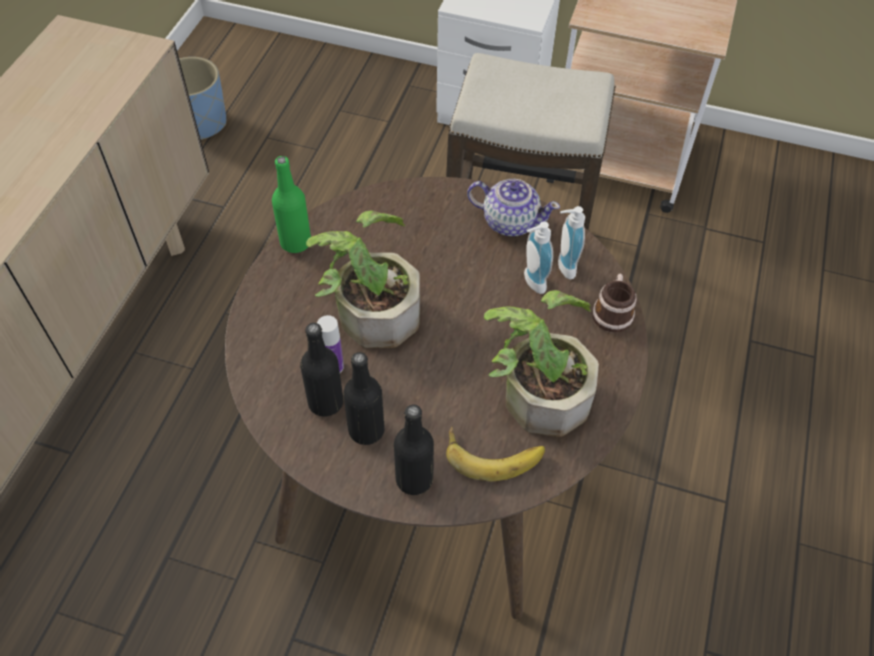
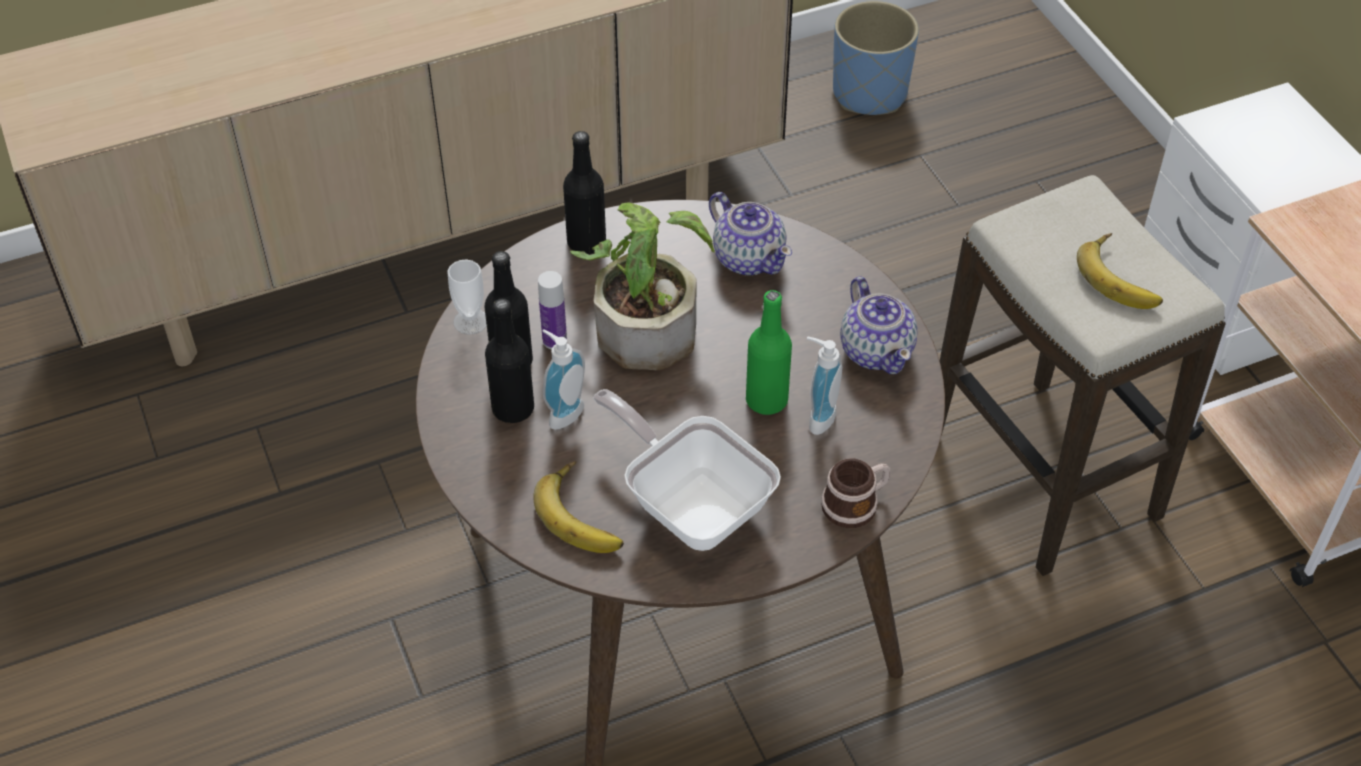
camera: 50 degrees right, 5 degrees down
green bottle [272,156,311,253] -> green bottle moved to [746,290,792,415]
black bottle [394,404,434,495] -> black bottle moved to [563,131,606,254]
potted plant [484,290,599,437] -> frying pan [593,389,781,551]
soap dispenser [558,206,585,279] -> soap dispenser moved to [542,329,585,430]
none -> cup [447,259,487,335]
none -> teapot [709,192,792,276]
none -> banana [1077,233,1163,309]

